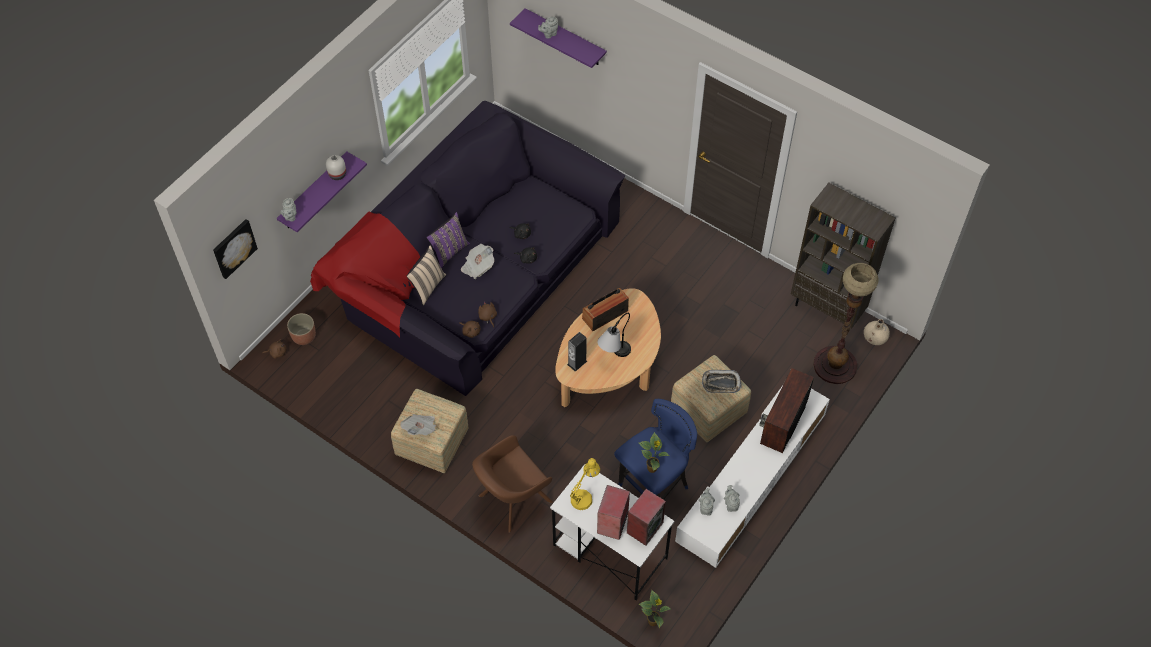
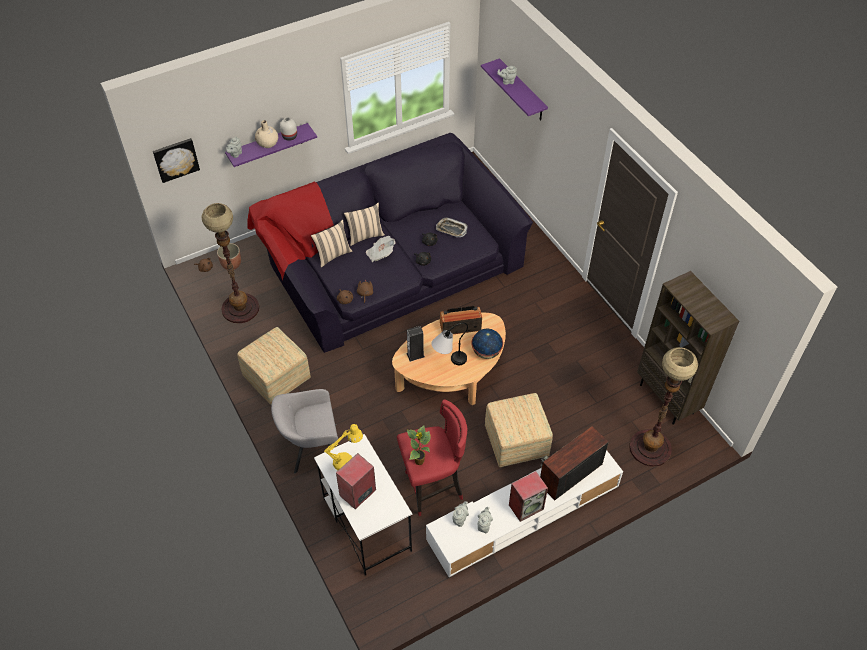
camera: 25 degrees right, 5 degrees down
newspaper [400,414,436,435] -> none
purple pillow [426,212,470,268] -> beige pillow [344,203,385,246]
brown armchair [472,435,553,533] -> grey armchair [271,389,338,473]
blue stool [614,399,697,500] -> red stool [397,399,467,516]
speaker [627,489,666,546] -> speaker moved to [509,471,548,522]
potted plant [639,590,671,628] -> none
tray [702,370,742,393] -> tray moved to [436,218,468,237]
beige vase [864,319,890,345] -> beige vase moved to [255,120,278,148]
none -> floor lamp [202,203,259,323]
none -> globe [471,329,503,359]

